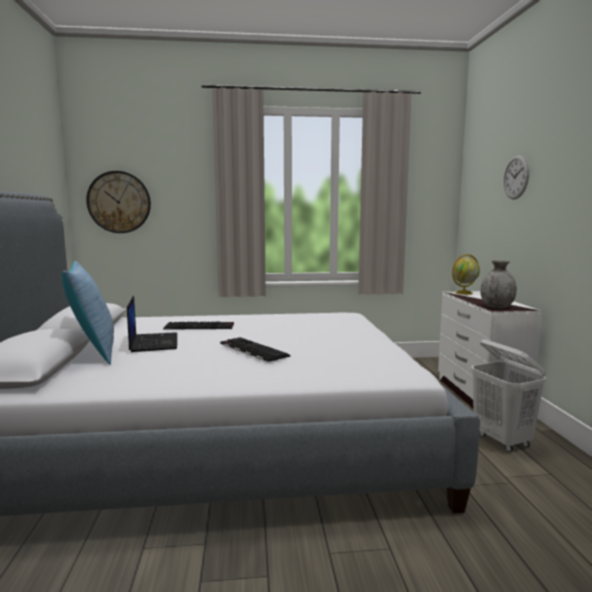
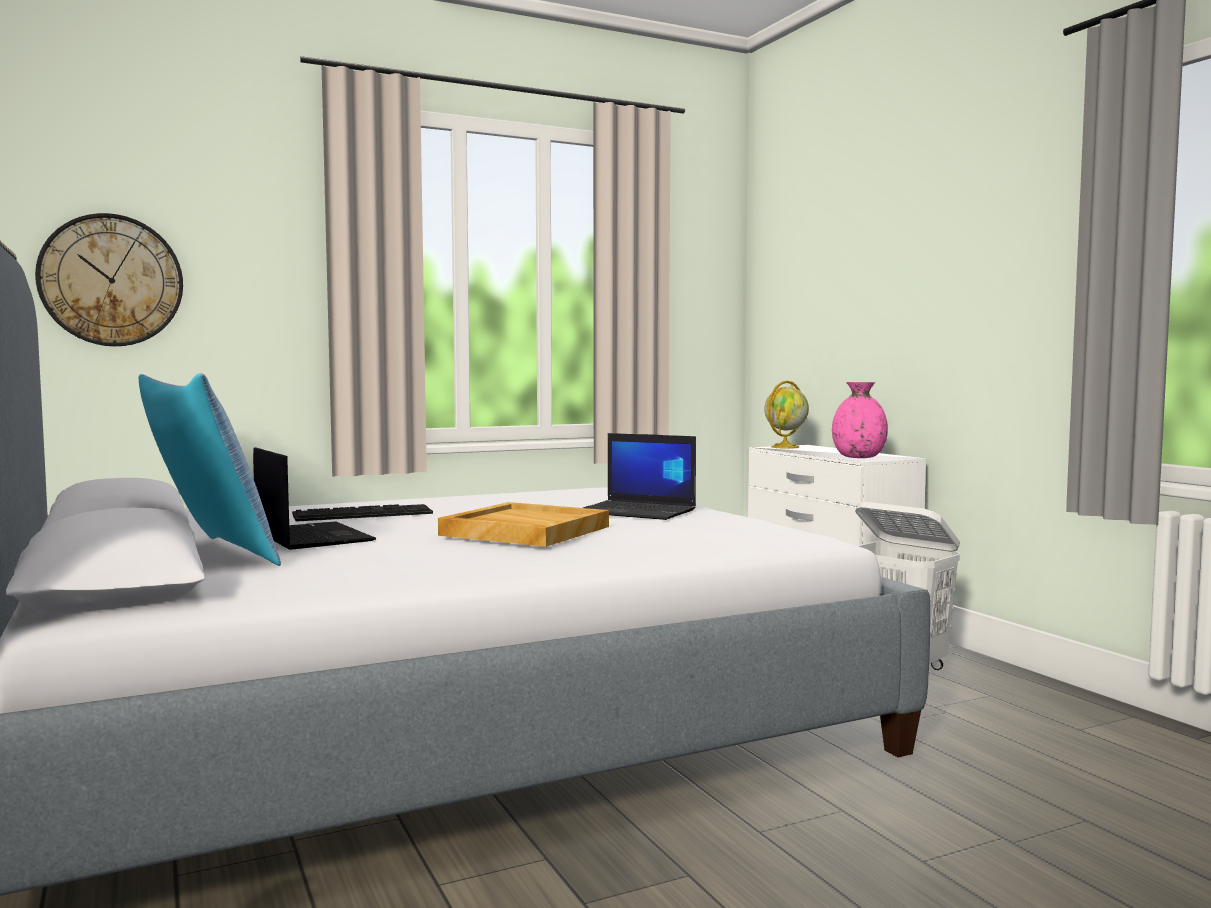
camera: 20 degrees left, 5 degrees down
keyboard [220,337,290,362] -> beige tray [438,502,609,547]
grey vase [480,260,517,308] -> pink vase [832,382,888,458]
wall clock [504,155,529,200] -> none
none -> laptop [583,433,696,520]

